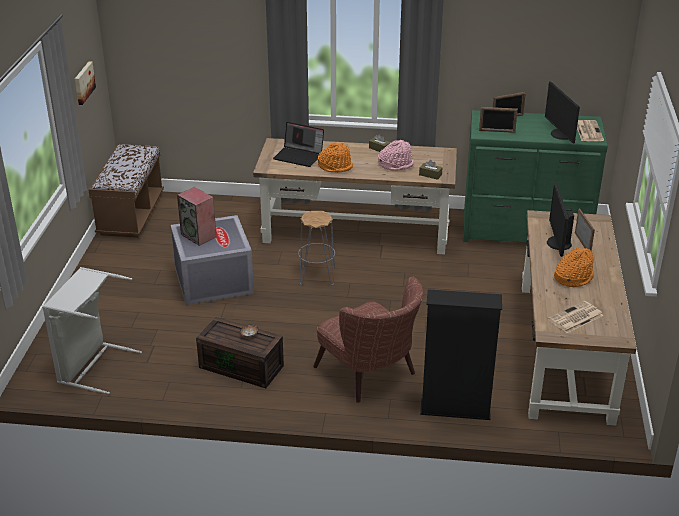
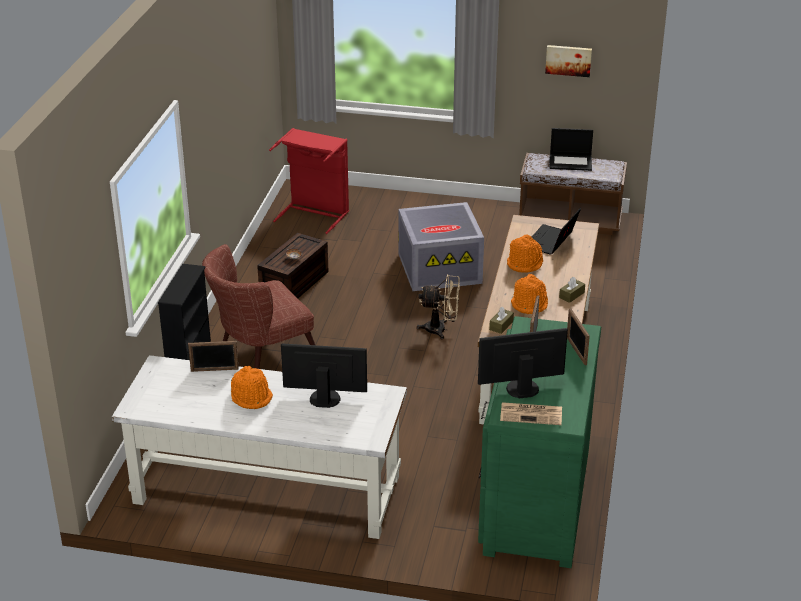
camera: 95 degrees right, 0 degrees up
grey laundry basket [42,267,142,394] -> red laundry basket [269,128,349,234]
speaker [177,187,216,246] -> none
grey stool [298,211,335,285] -> beige fan [417,274,460,339]
pink hat [378,140,414,171] -> orange hat [511,274,548,314]
brown desk [522,210,637,426] -> white desk [112,355,407,539]
newspaper [548,301,603,333] -> none
picture frame [575,209,595,251] -> picture frame moved to [188,341,239,372]
none -> laptop [549,128,593,171]

